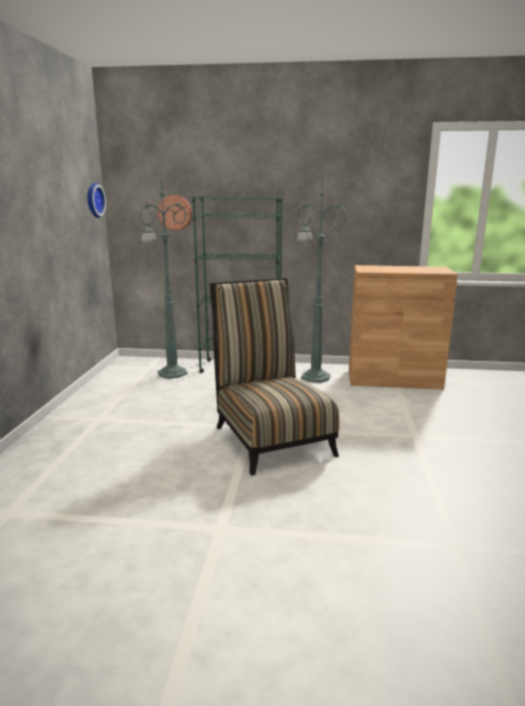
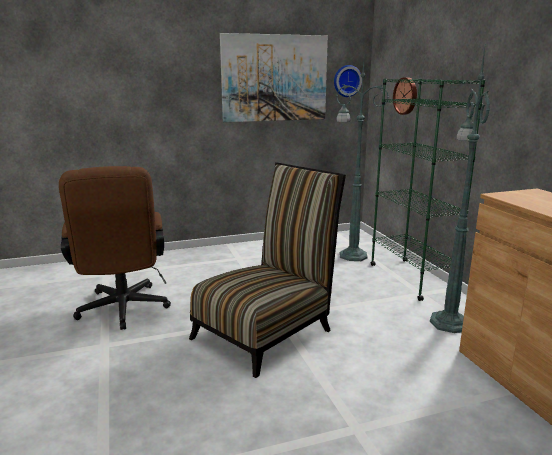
camera: 65 degrees right, 0 degrees up
none -> brown office chair [59,166,171,330]
none -> picture [220,33,328,122]

